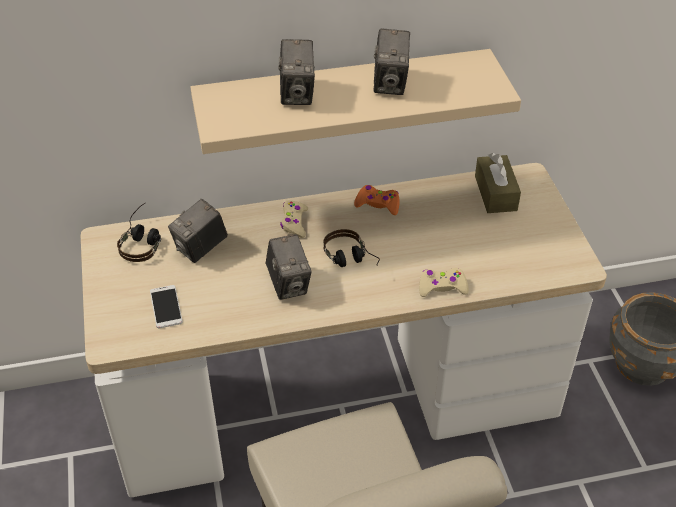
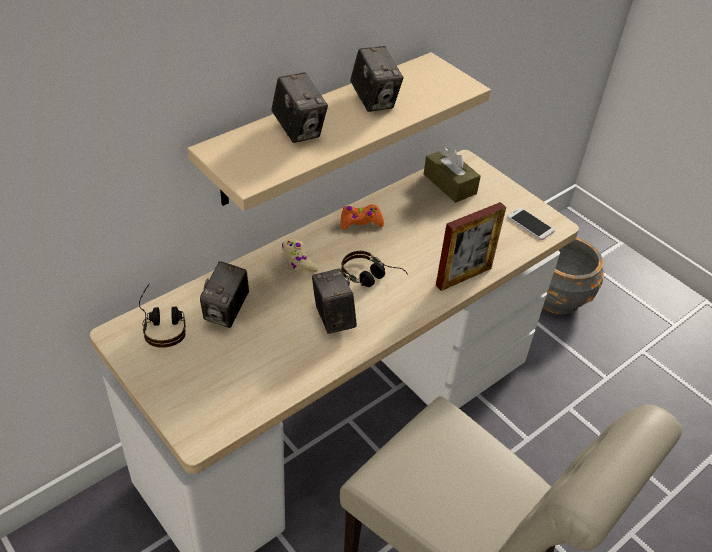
camera: 30 degrees left, 0 degrees up
phone [150,285,183,328] -> phone moved to [507,208,555,240]
camera [266,234,312,300] -> camera turned 150 degrees counterclockwise [312,269,357,334]
beige game controller [419,268,469,297] -> picture frame [436,202,506,291]

